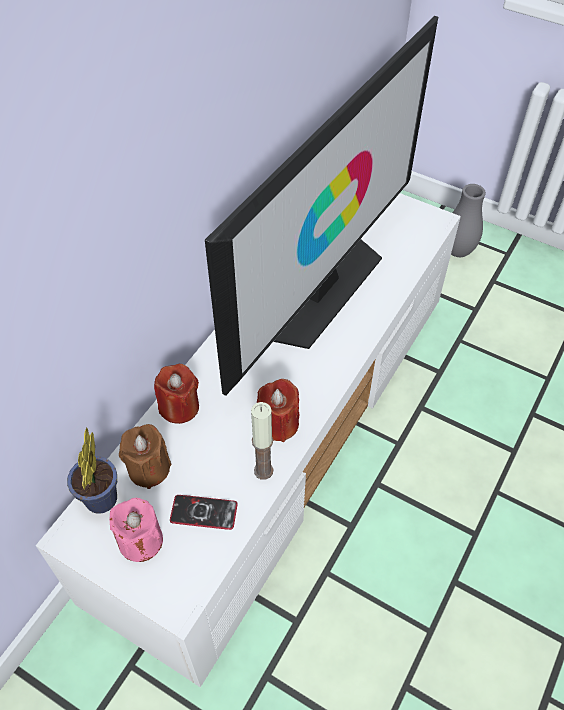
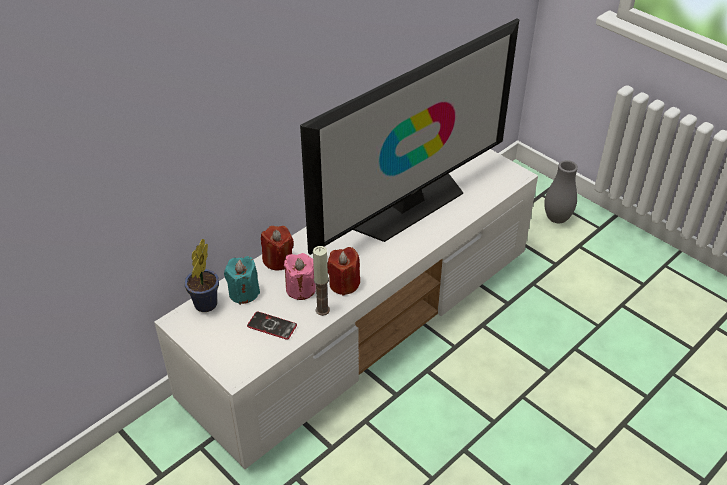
camera: 15 degrees right, 10 degrees down
pink candle [109,498,163,562] -> pink candle moved to [284,253,316,300]
brown candle [119,424,171,489] -> turquoise candle [224,256,260,305]

